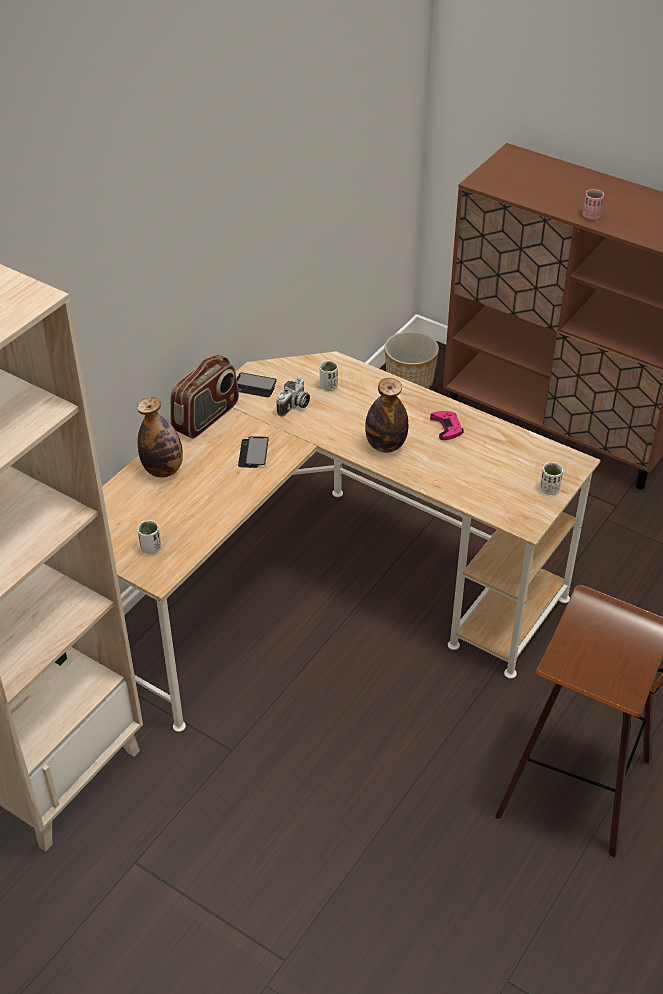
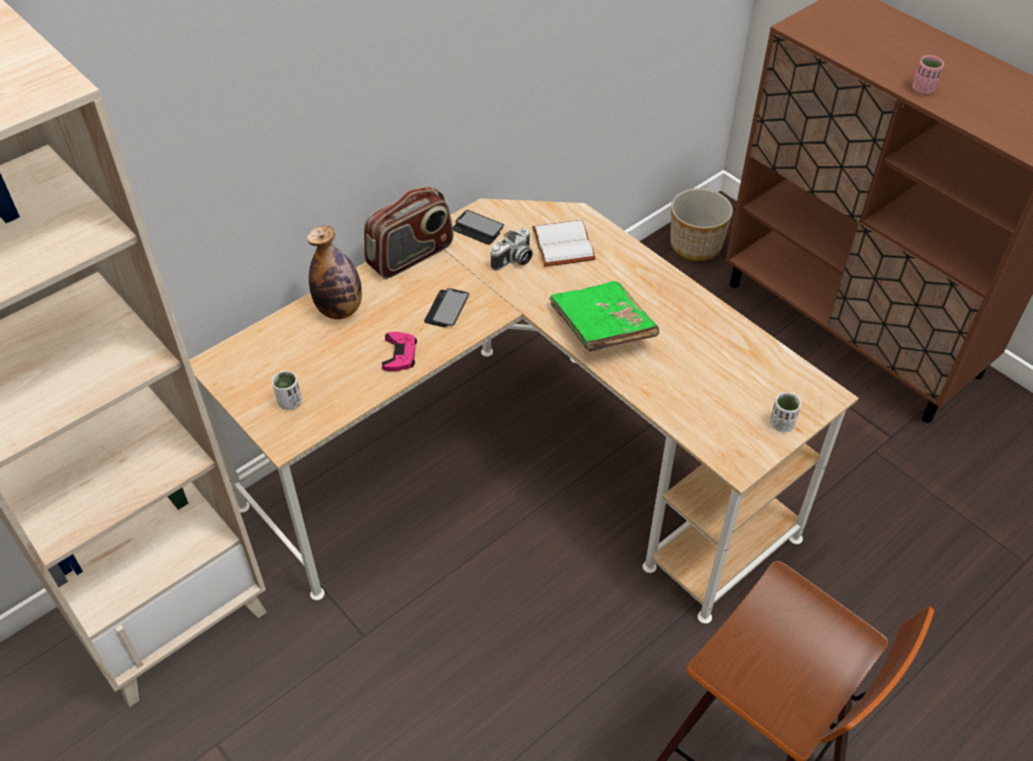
camera: 15 degrees right, 5 degrees up
white cup [320,361,338,391] -> white book [532,220,596,266]
bottle [365,378,408,453] -> green book [549,281,659,352]
pink game controller [430,411,464,440] -> pink game controller moved to [382,332,417,371]

